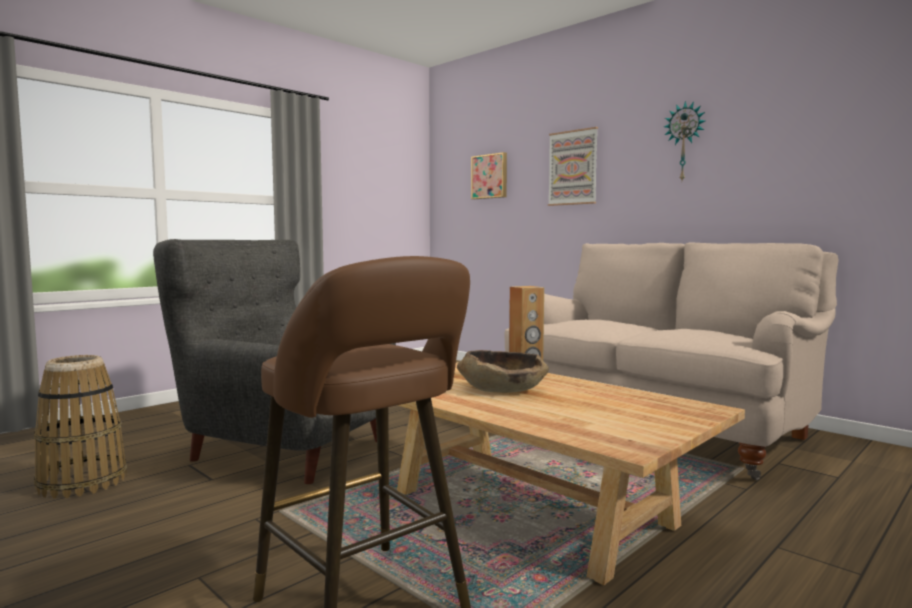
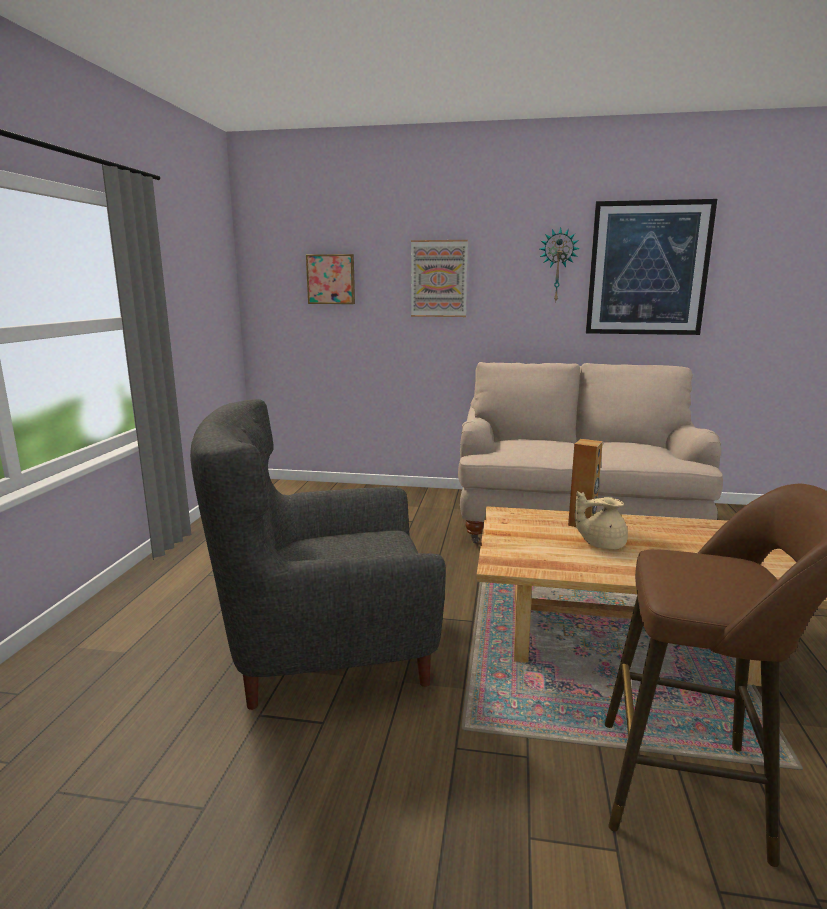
camera: 35 degrees left, 10 degrees up
basket [34,355,127,499] -> none
brown bowl [457,350,549,393] -> beige teapot [575,491,628,549]
none -> picture [586,199,717,335]

